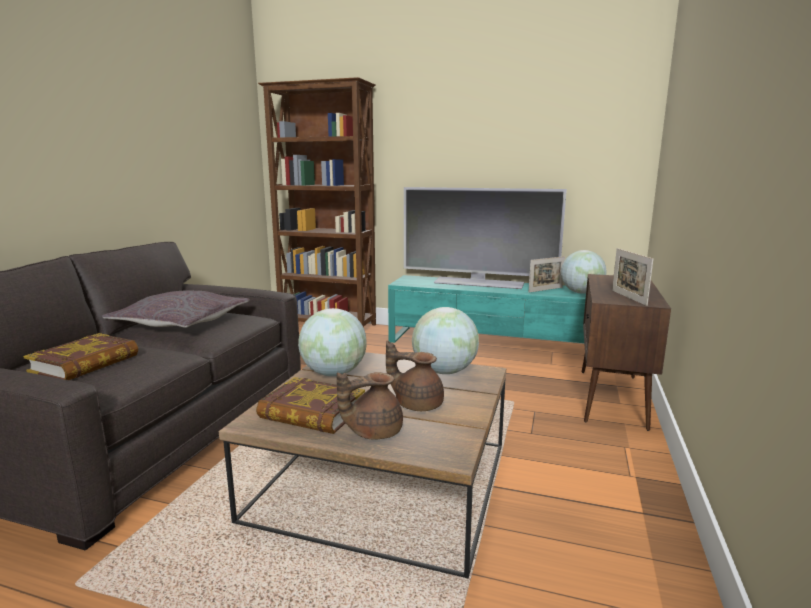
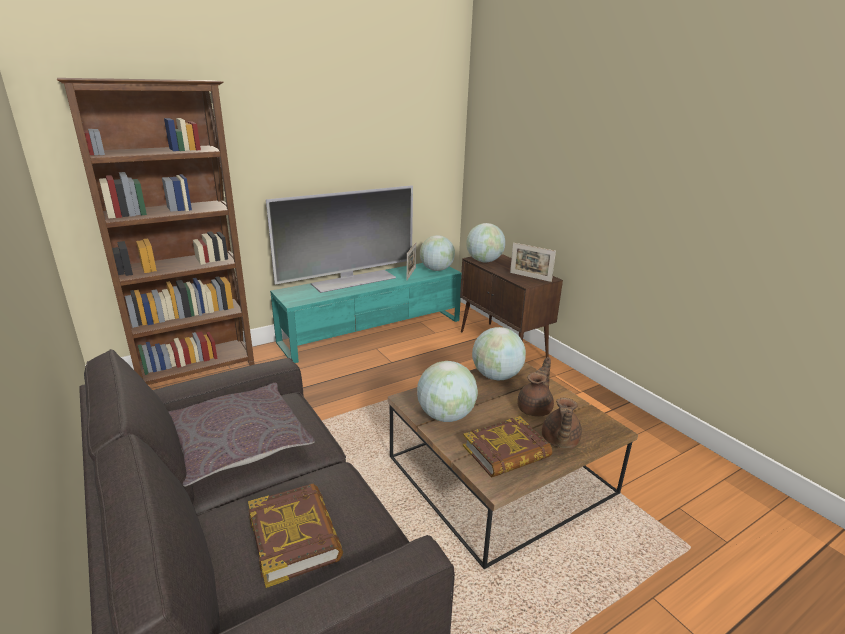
camera: 50 degrees left, 10 degrees up
brown teapot [386,341,444,411] -> brown teapot turned 150 degrees clockwise [517,357,554,417]
none -> globe [466,223,505,262]

